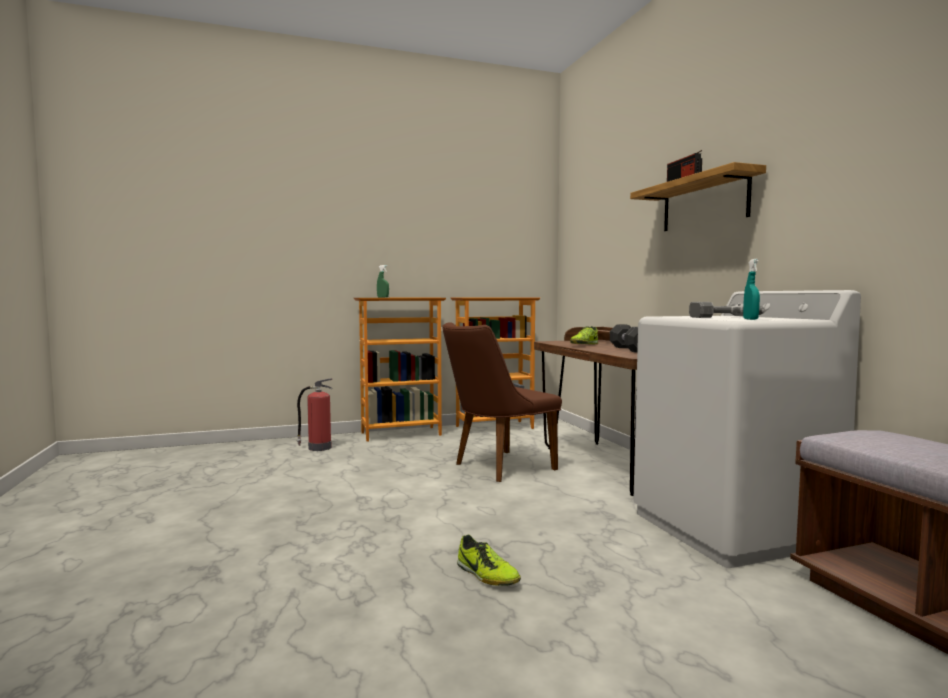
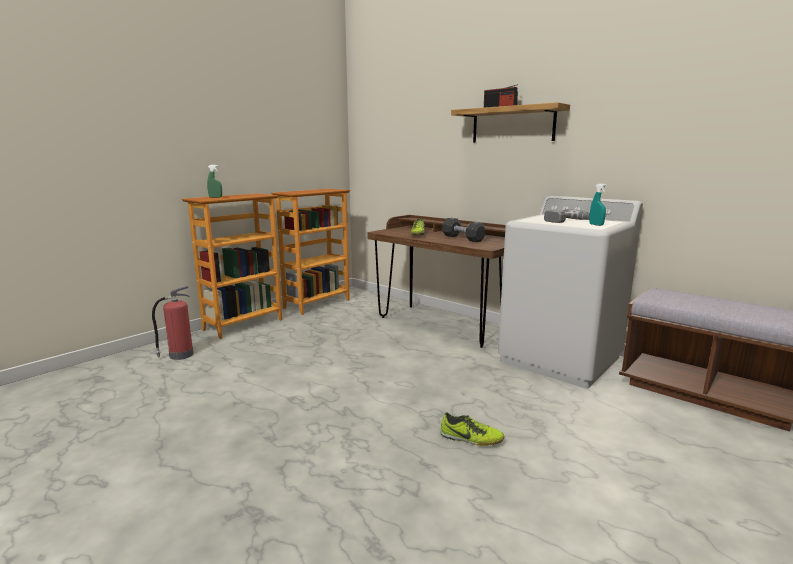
camera: 30 degrees left, 10 degrees up
brown chair [442,322,562,482] -> none

